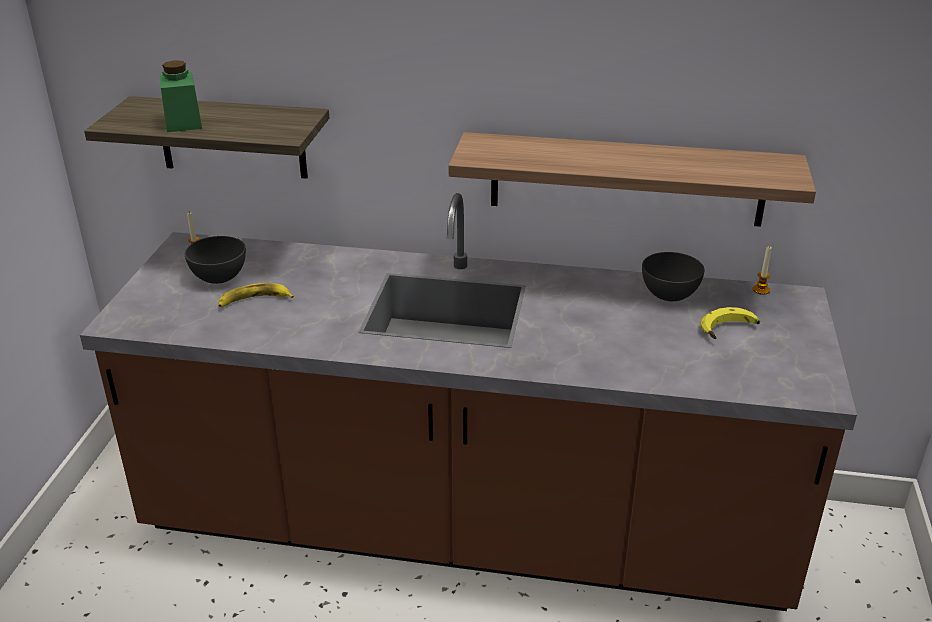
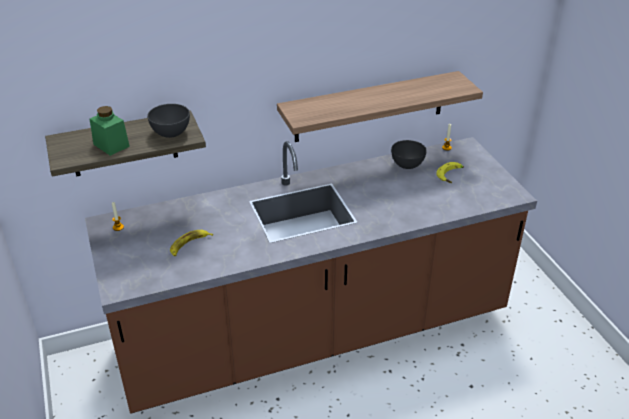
camera: 30 degrees left, 5 degrees up
grey bowl [184,236,246,284] -> grey bowl moved to [147,104,190,138]

